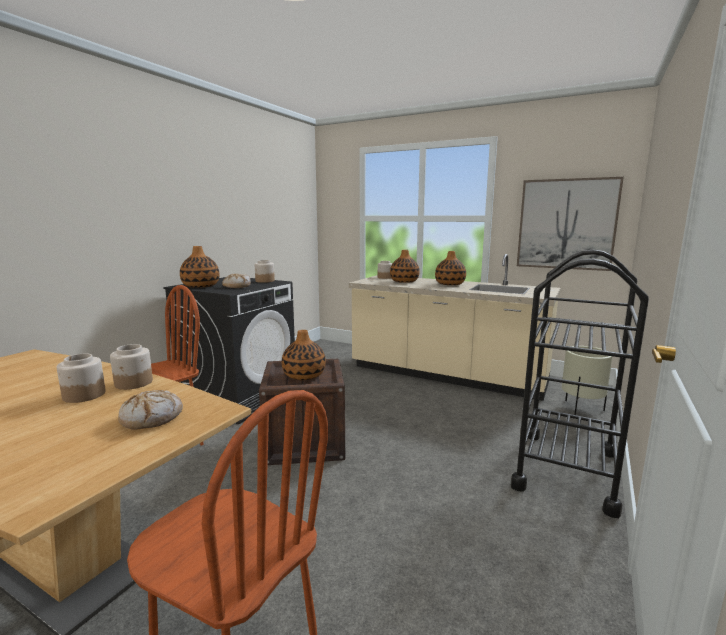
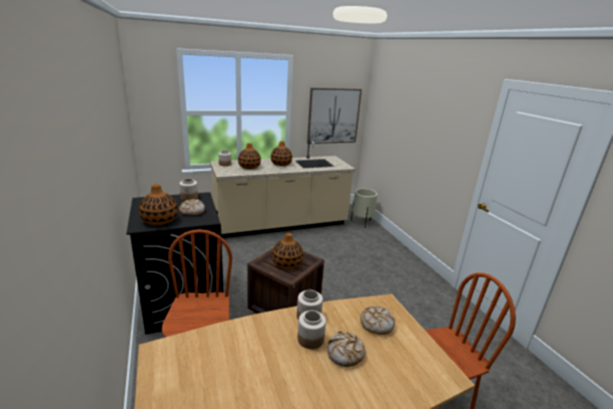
camera: 50 degrees left, 10 degrees up
black cart [511,250,649,518] -> none
none -> bread [327,331,365,367]

